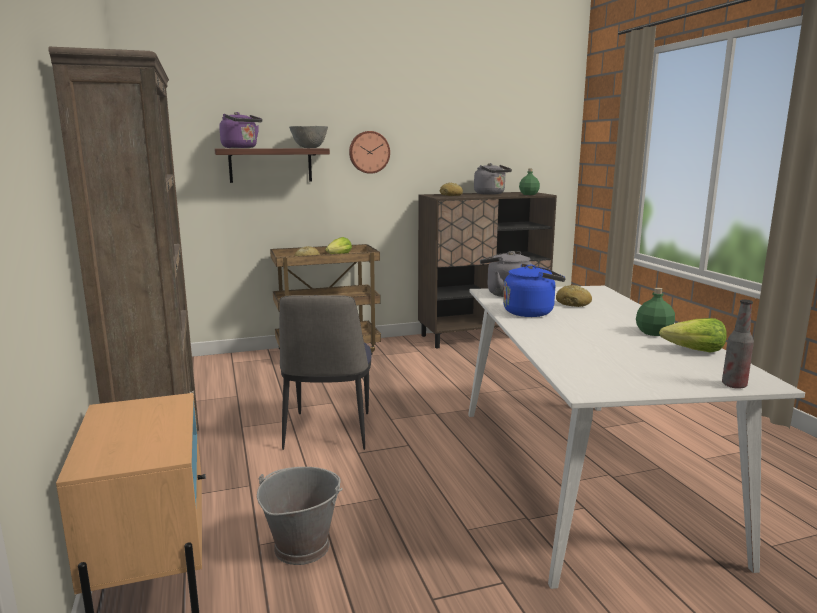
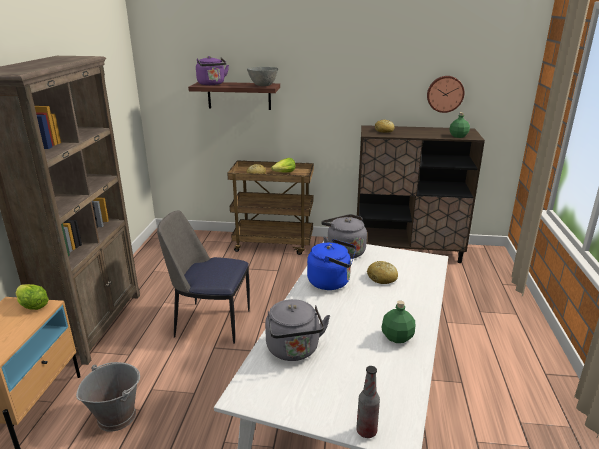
camera: 25 degrees right, 10 degrees up
chair [279,295,372,450] -> chair turned 75 degrees clockwise [157,211,250,344]
wall clock [349,131,390,174] -> wall clock moved to [427,76,464,113]
grey kettle [474,163,512,195] -> grey kettle moved to [265,299,330,361]
lettuce [659,318,727,353] -> lettuce moved to [16,284,49,310]

